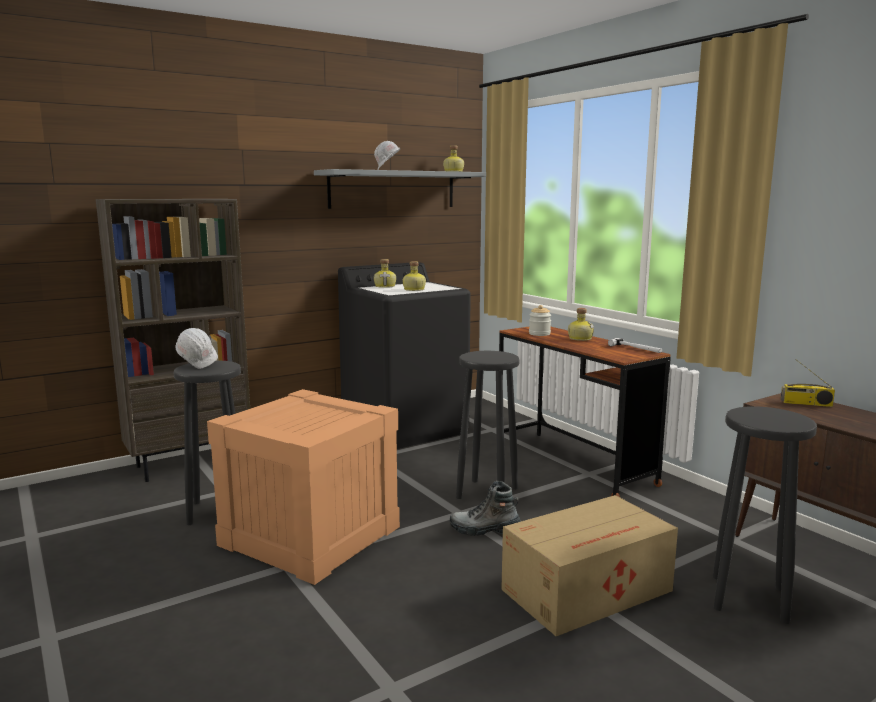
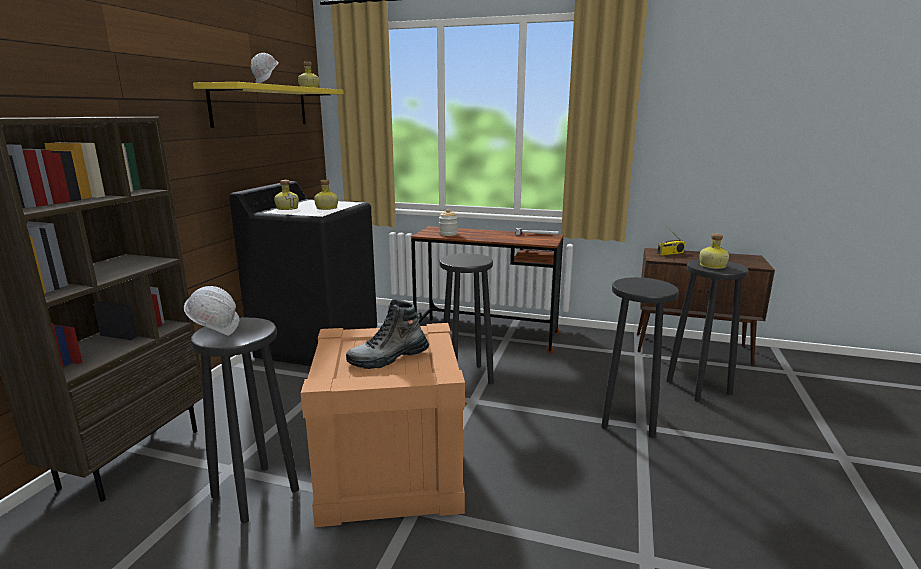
camera: 40 degrees left, 5 degrees up
grey shelf [314,169,486,209] -> yellow shelf [193,82,344,128]
boot [450,481,521,536] -> boot moved to [346,299,429,369]
cardboard box [501,495,678,636] -> black stool [601,277,679,438]
bottle [568,308,594,341] -> bottle moved to [699,234,729,269]

